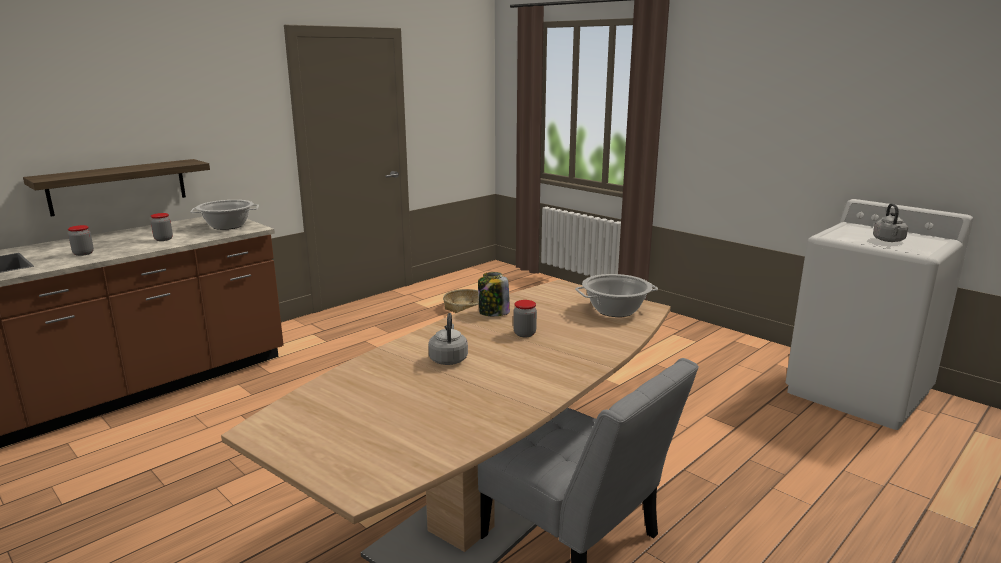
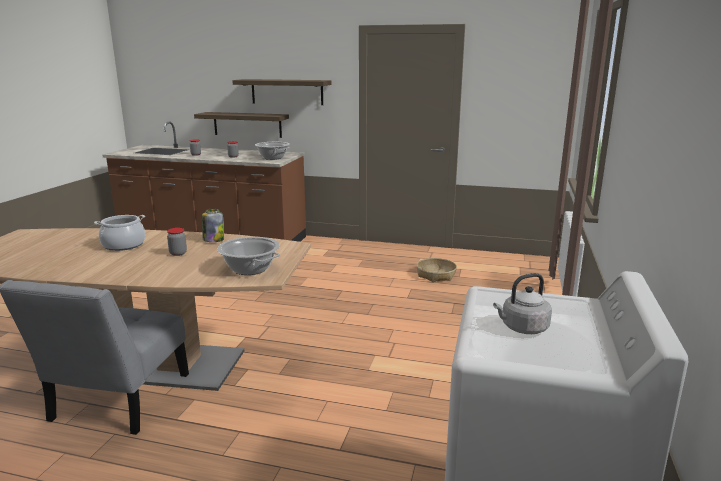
camera: 60 degrees right, 0 degrees up
grey kettle [428,313,468,365] -> cooking pot [94,215,145,251]
none -> shelf [232,79,332,105]

